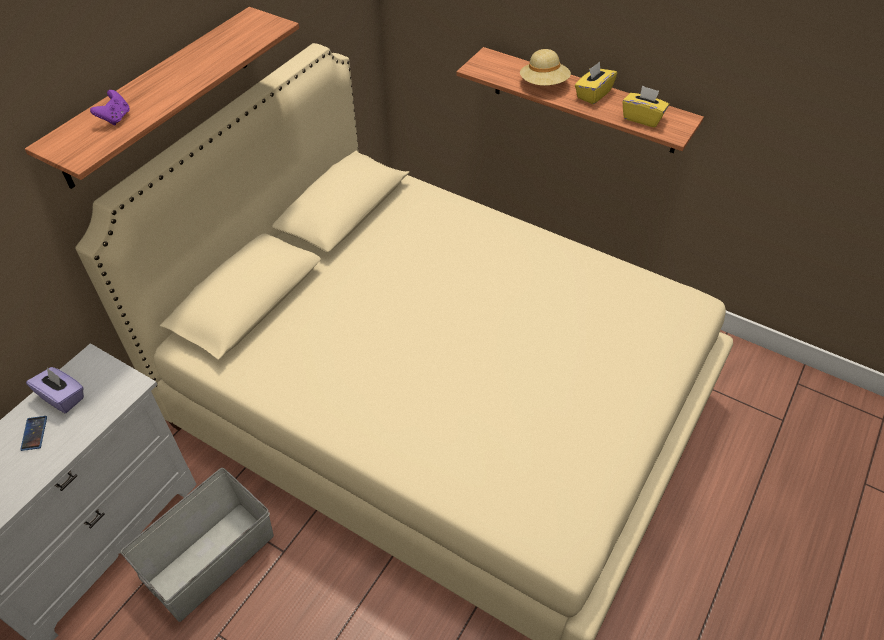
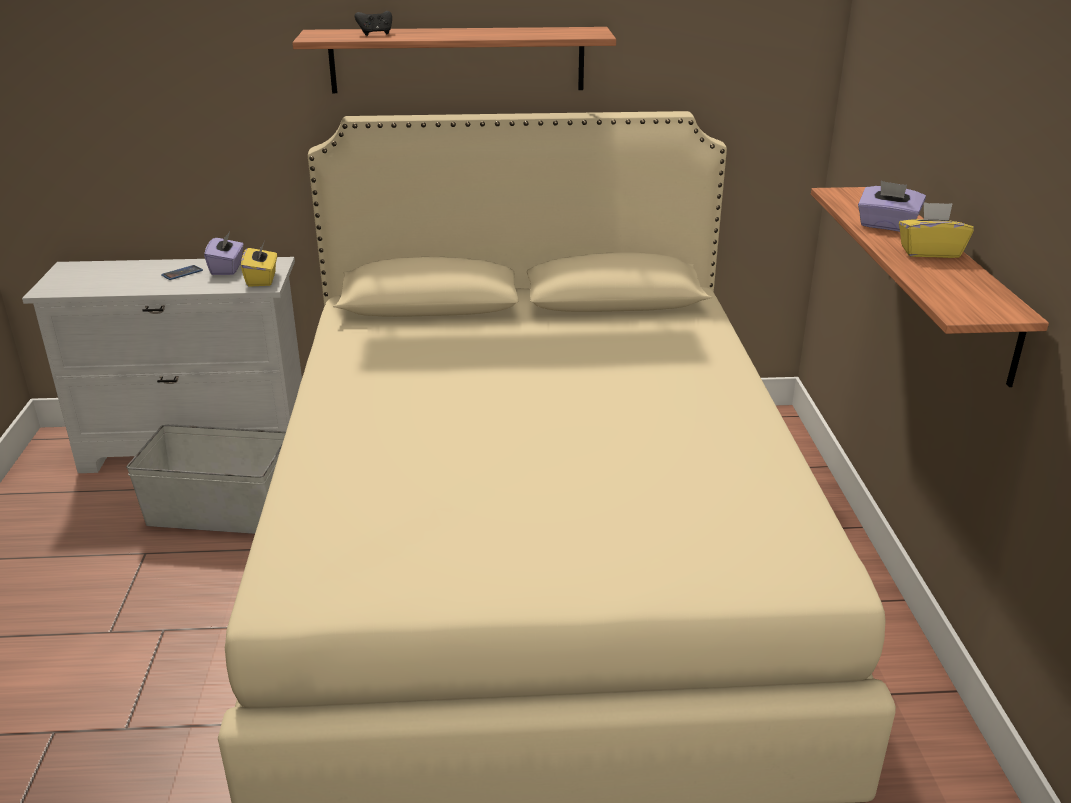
camera: 55 degrees right, 20 degrees down
purple game controller [90,90,130,126] -> black game controller [355,11,392,36]
beige hat [520,49,571,86] -> purple tissue box [858,181,926,232]
yellow tissue box [623,86,669,128] -> yellow tissue box moved to [241,243,277,287]

